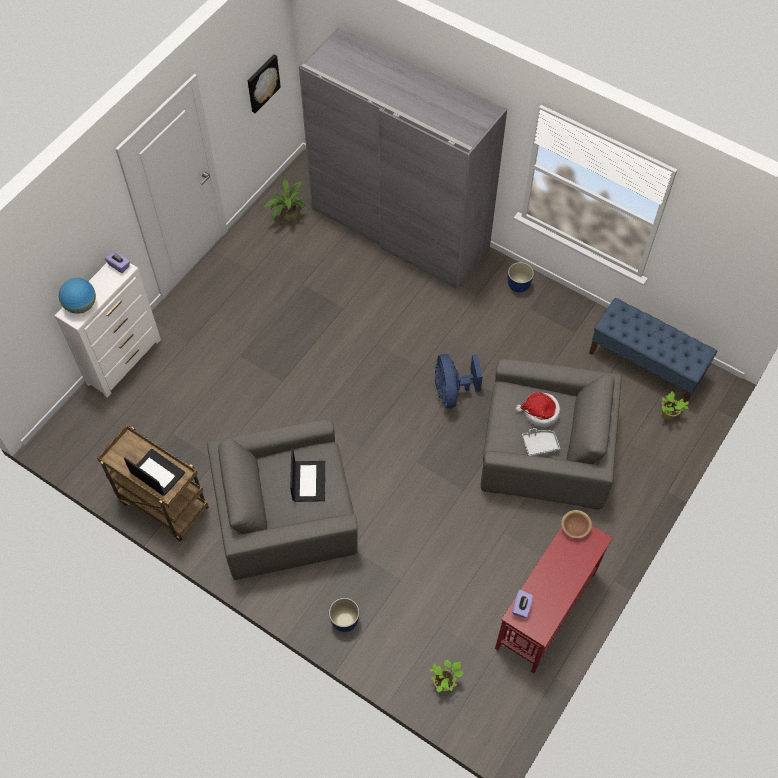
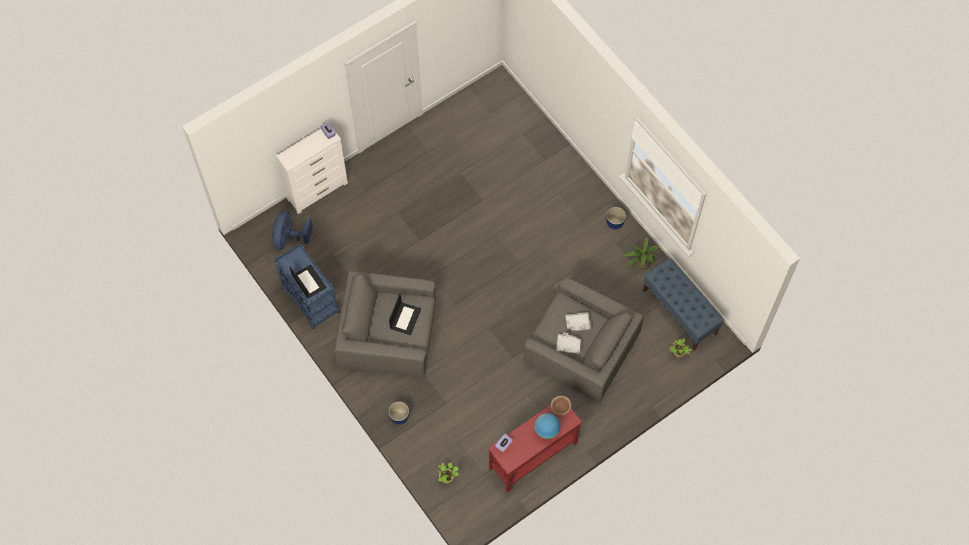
camera: 20 degrees right, 5 degrees up
globe [59,278,96,314] -> globe moved to [534,413,561,439]
brown cart [97,425,209,541] -> blue cart [274,244,339,329]
picture [247,54,281,113] -> none
potted plant [263,178,304,225] -> potted plant moved to [623,237,660,271]
grey wardrobe [299,27,507,289] -> none
blue fan [435,354,483,408] -> blue fan moved to [272,210,313,249]
hat [515,392,560,427] -> grey tray [565,312,591,331]

